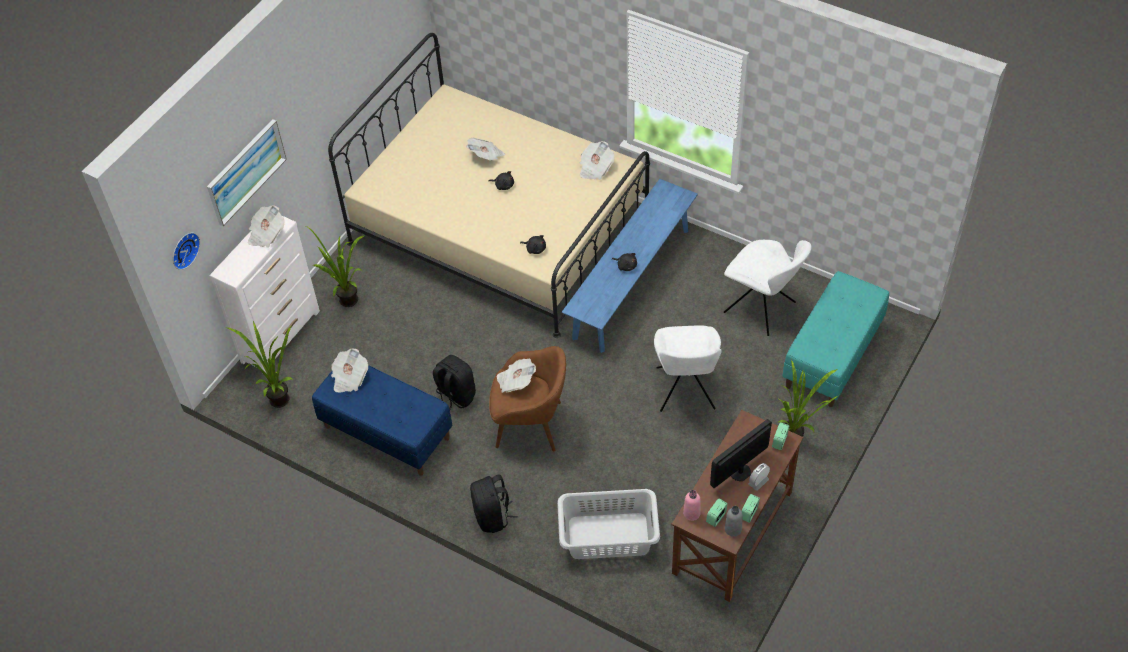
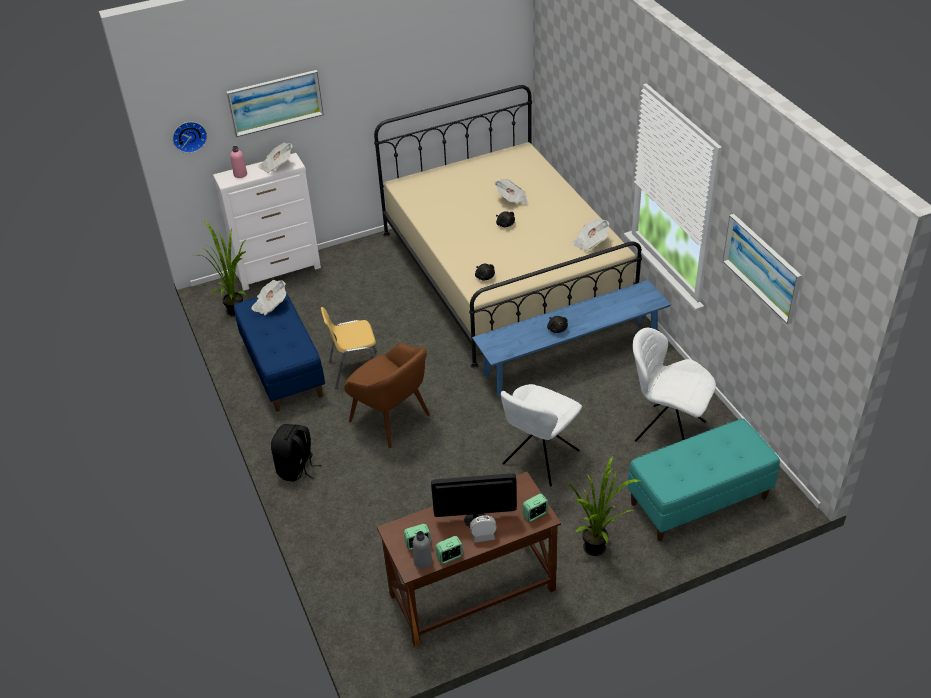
camera: 35 degrees right, 10 degrees down
potted plant [306,226,365,307] -> none
black backpack [433,355,476,410] -> yellow chair [321,307,377,389]
newspaper [497,358,536,393] -> none
grey laundry basket [557,489,660,559] -> none
pink bottle [683,490,701,521] -> pink bottle moved to [230,146,247,178]
white chair [724,240,811,336] -> white chair turned 135 degrees clockwise [633,328,716,442]
none -> picture [723,214,802,324]

